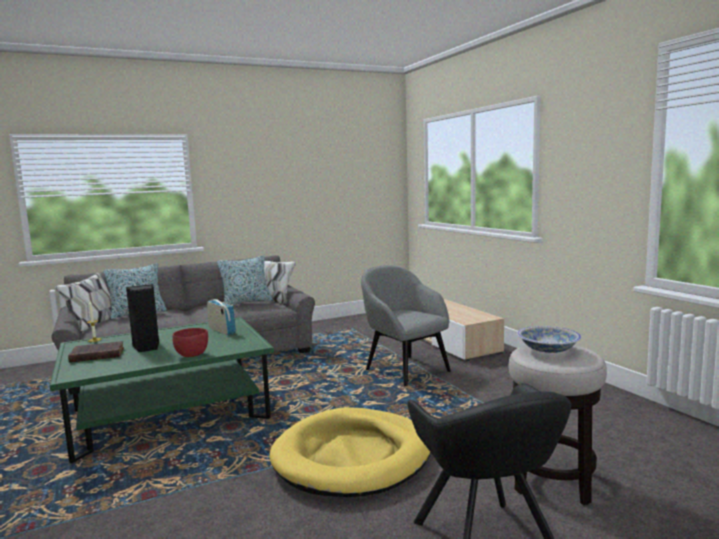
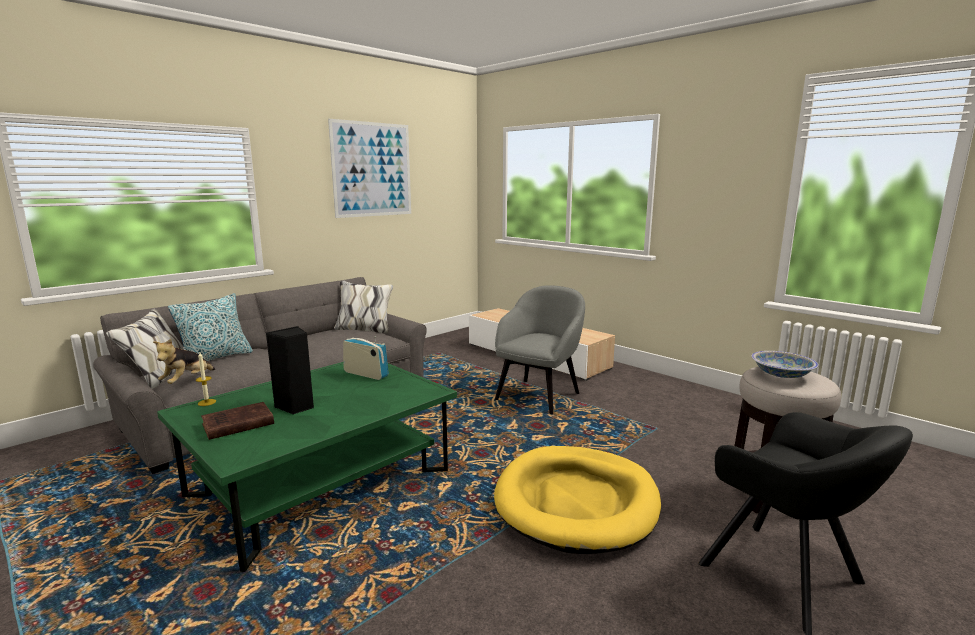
camera: 20 degrees left, 5 degrees up
red bowl [172,328,208,357] -> none
pillow [217,255,273,305] -> none
grey armchair [361,265,451,386] -> grey armchair turned 90 degrees clockwise [495,285,585,414]
none -> plush toy [153,339,215,384]
none -> picture [328,119,411,218]

